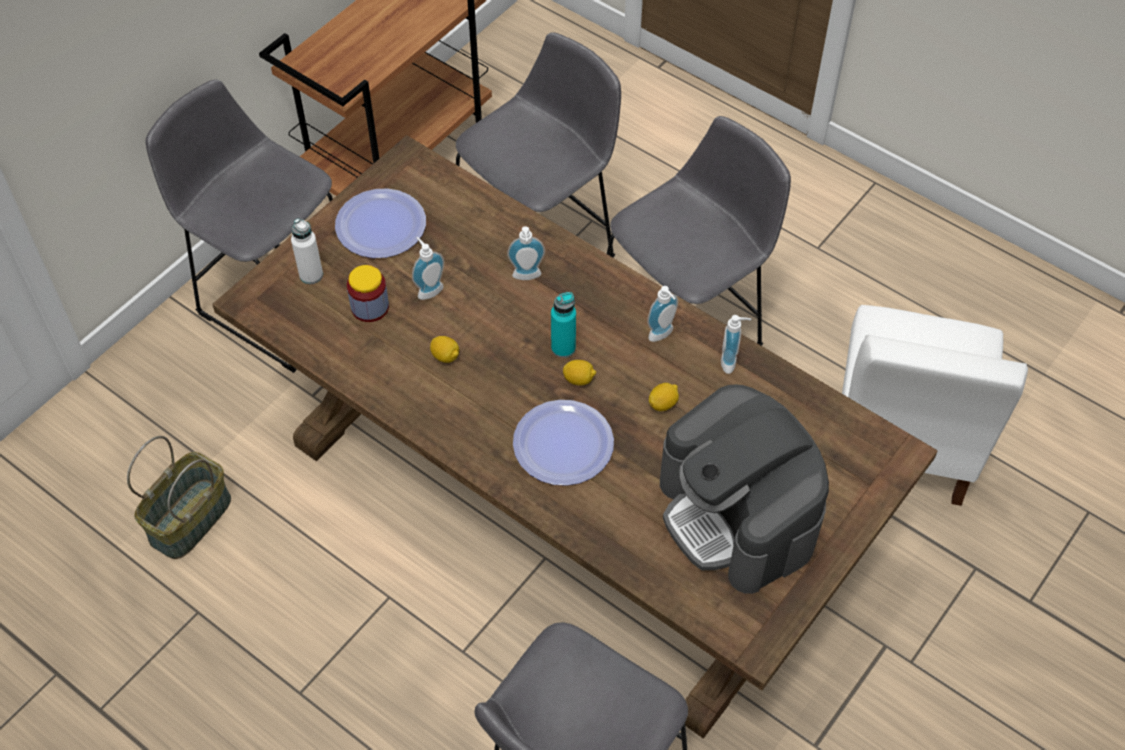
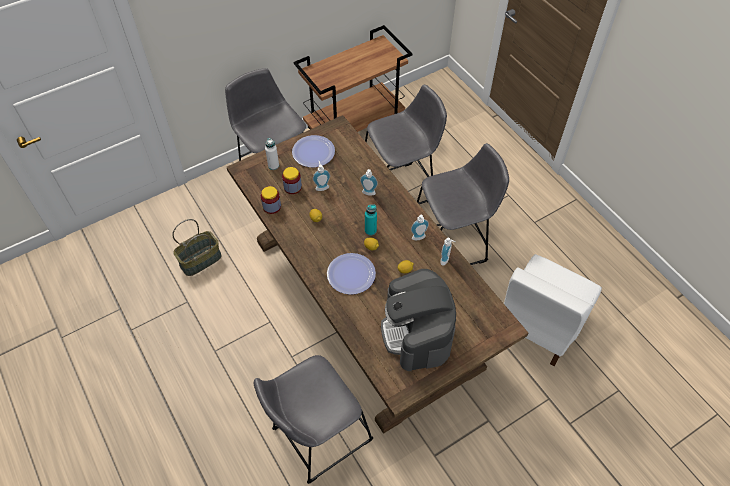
camera: 20 degrees right, 0 degrees up
none -> jar [261,186,281,214]

